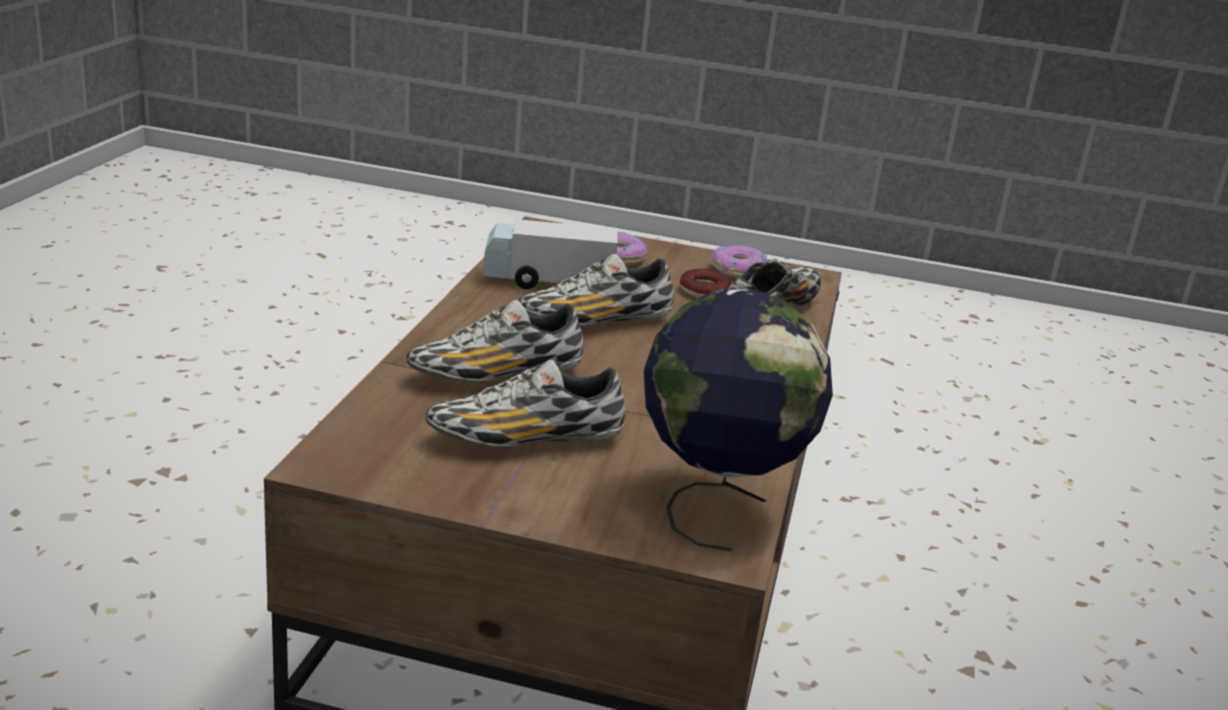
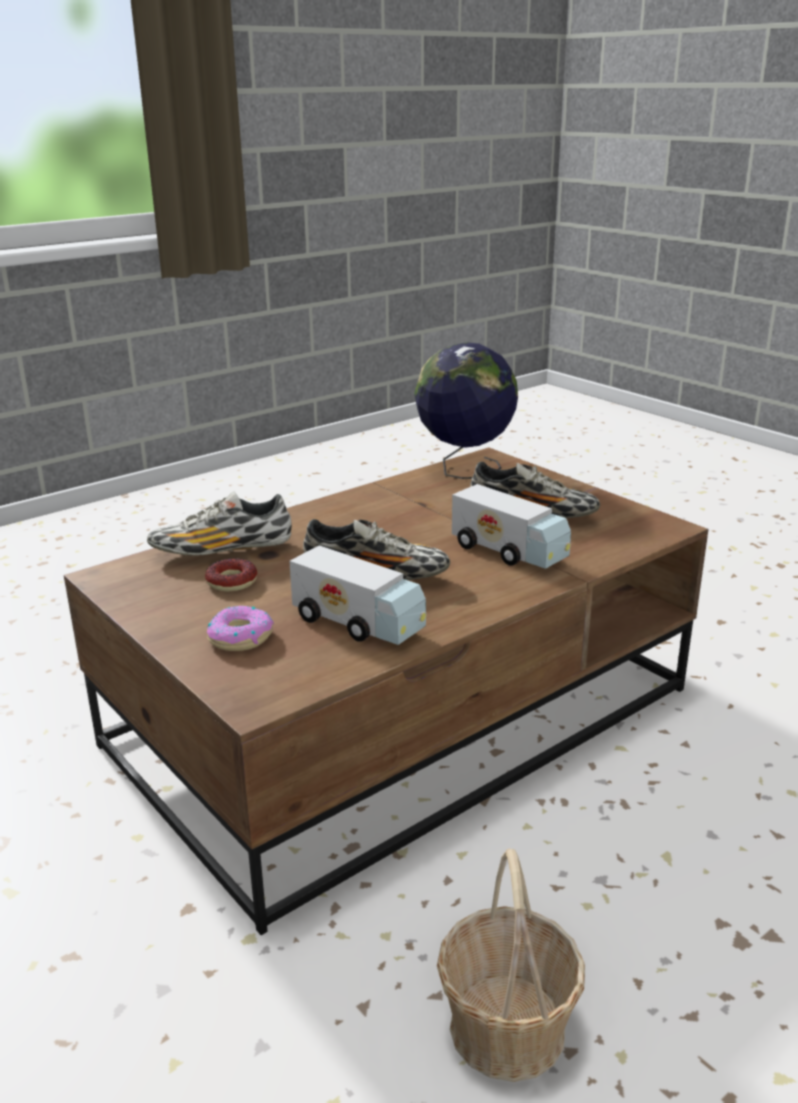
camera: 140 degrees left, 0 degrees up
shoe [406,300,584,382] -> toy truck [452,484,571,569]
donut [711,245,768,278] -> none
none -> basket [437,848,585,1082]

